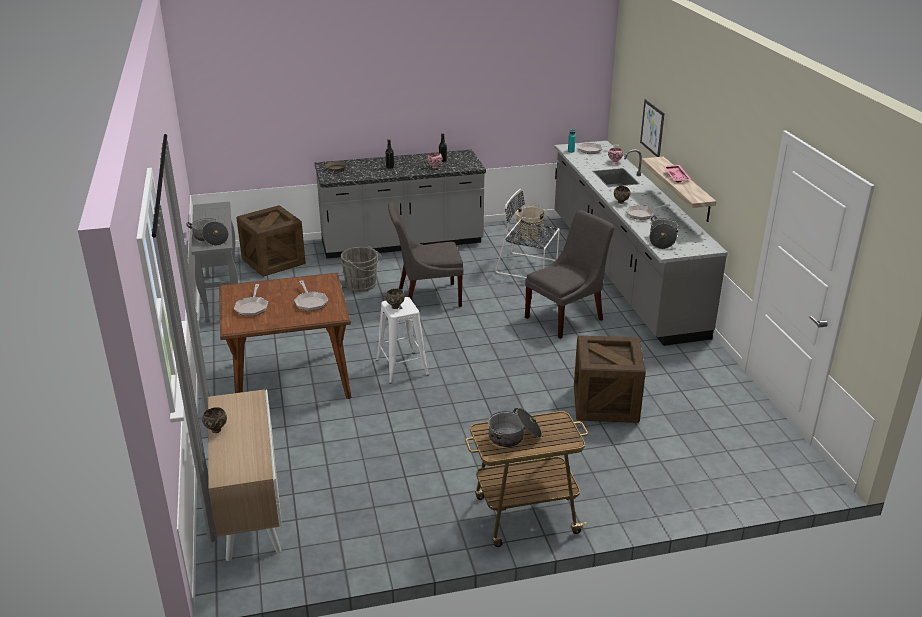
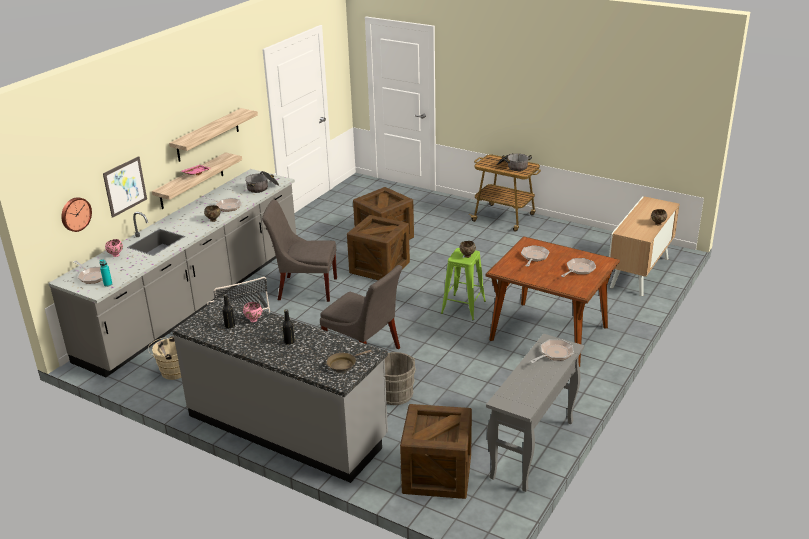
camera: 135 degrees left, 0 degrees up
cooking pot [186,218,229,246] -> frying pan [530,339,574,363]
white stool [376,297,429,384] -> green stool [441,248,486,320]
none -> wall clock [61,197,92,232]
none -> shelf [169,108,258,162]
none -> crate [347,215,410,280]

